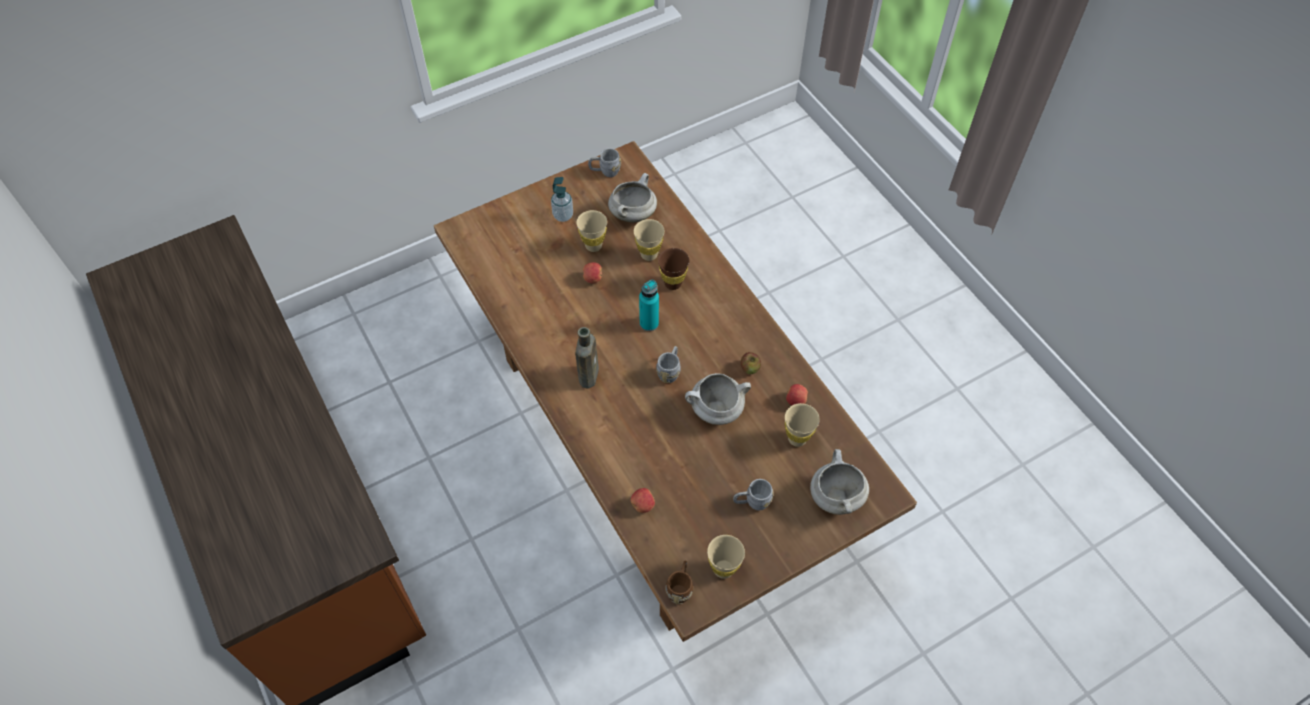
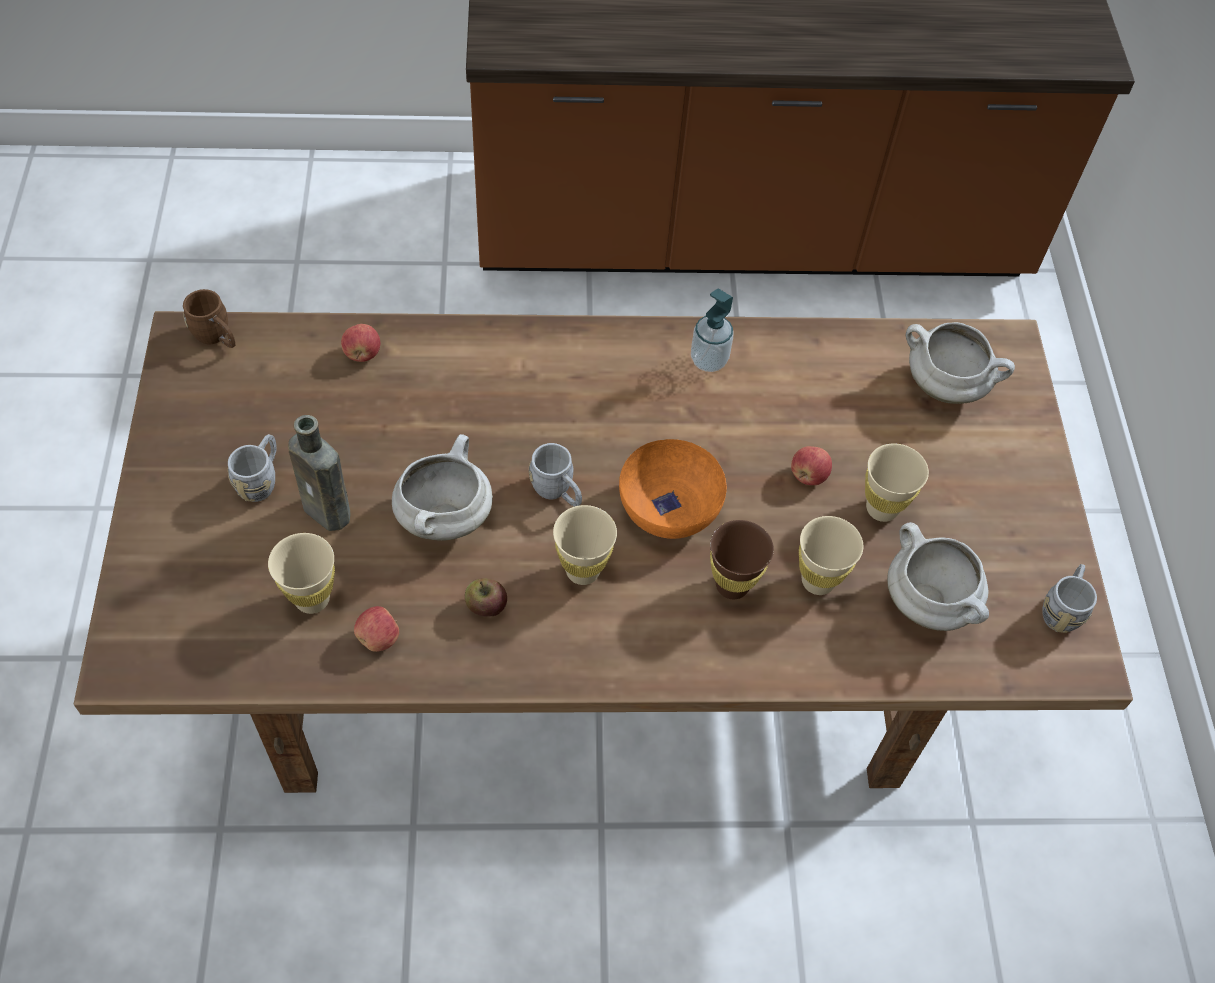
camera: 115 degrees right, 0 degrees up
soap dispenser [551,177,573,222] -> soap dispenser moved to [691,288,734,372]
brown bottle [575,327,599,389] -> brown bottle moved to [288,415,350,531]
turquoise bottle [639,280,659,331] -> orange bowl [619,439,727,539]
beige cup [707,535,745,579] -> beige cup moved to [553,505,617,585]
white cooking pot [810,449,869,515] -> white cooking pot moved to [906,322,1015,404]

